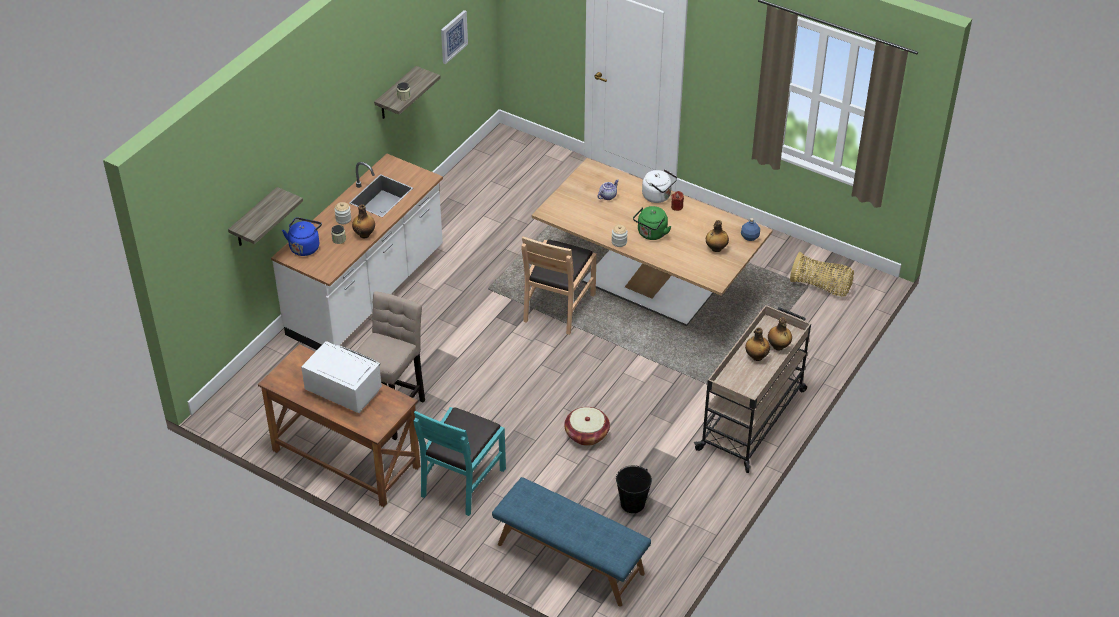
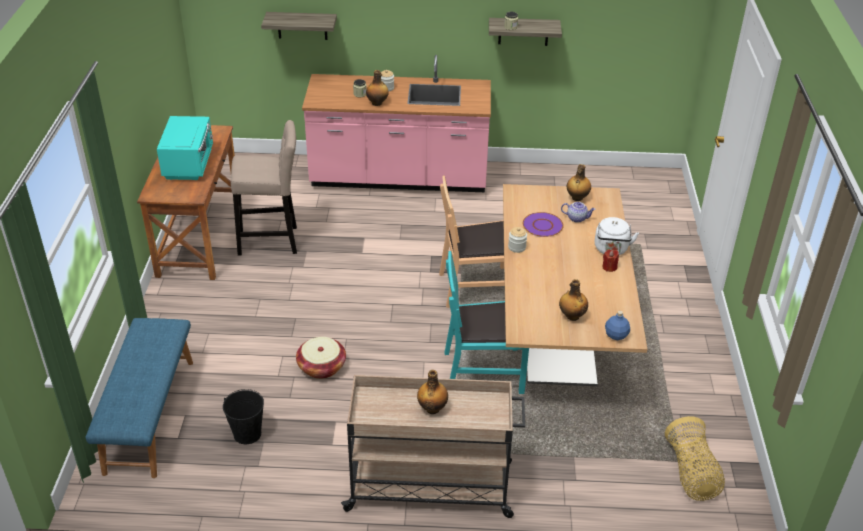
camera: 60 degrees right, 5 degrees down
white counter [271,154,443,350] -> pink counter [302,55,491,192]
blue kettle [282,217,322,256] -> none
white microwave [301,341,382,413] -> turquoise microwave [157,116,213,180]
turquoise chair [414,407,506,516] -> turquoise chair moved to [445,251,529,394]
picture [441,10,468,64] -> none
green kettle [633,206,671,240] -> none
bottle [768,317,792,351] -> bottle moved to [567,164,591,201]
none -> purple plate [523,212,564,237]

